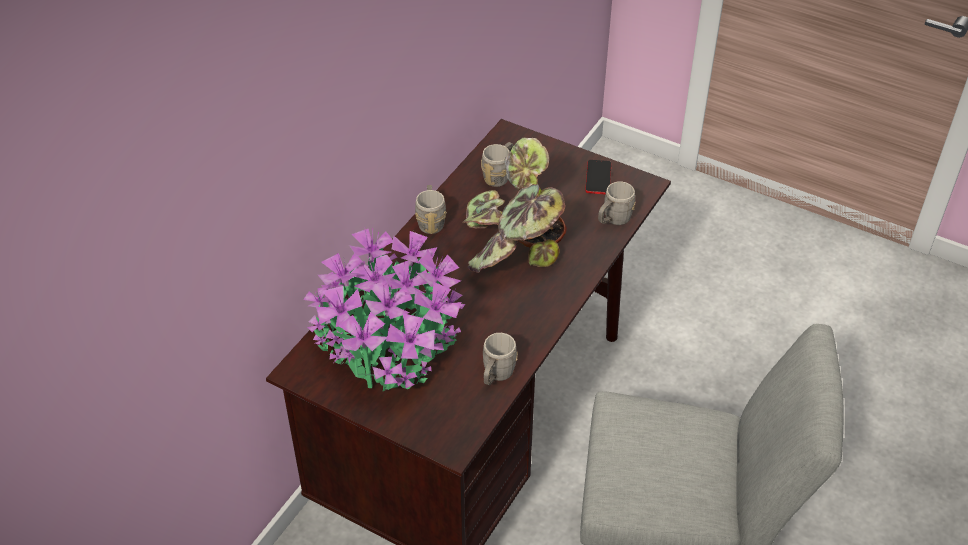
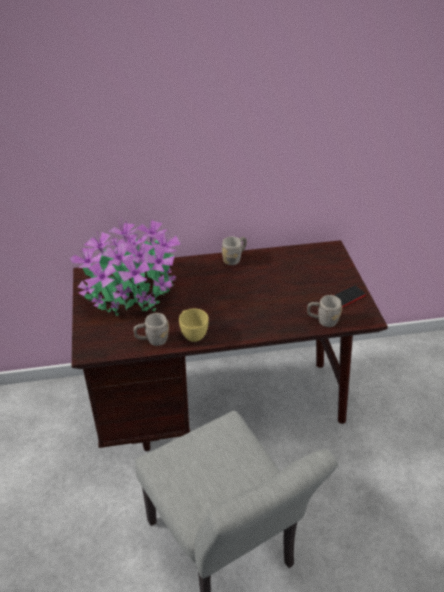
camera: 50 degrees right, 5 degrees down
potted plant [462,137,567,273] -> none
grey mug [481,142,514,187] -> none
none -> yellow cup [179,308,209,342]

